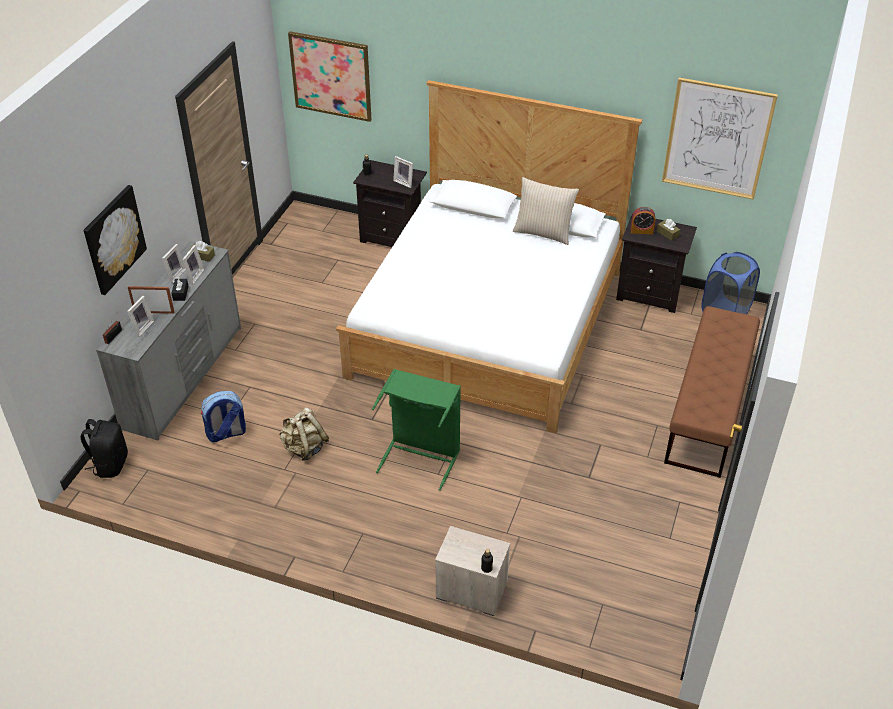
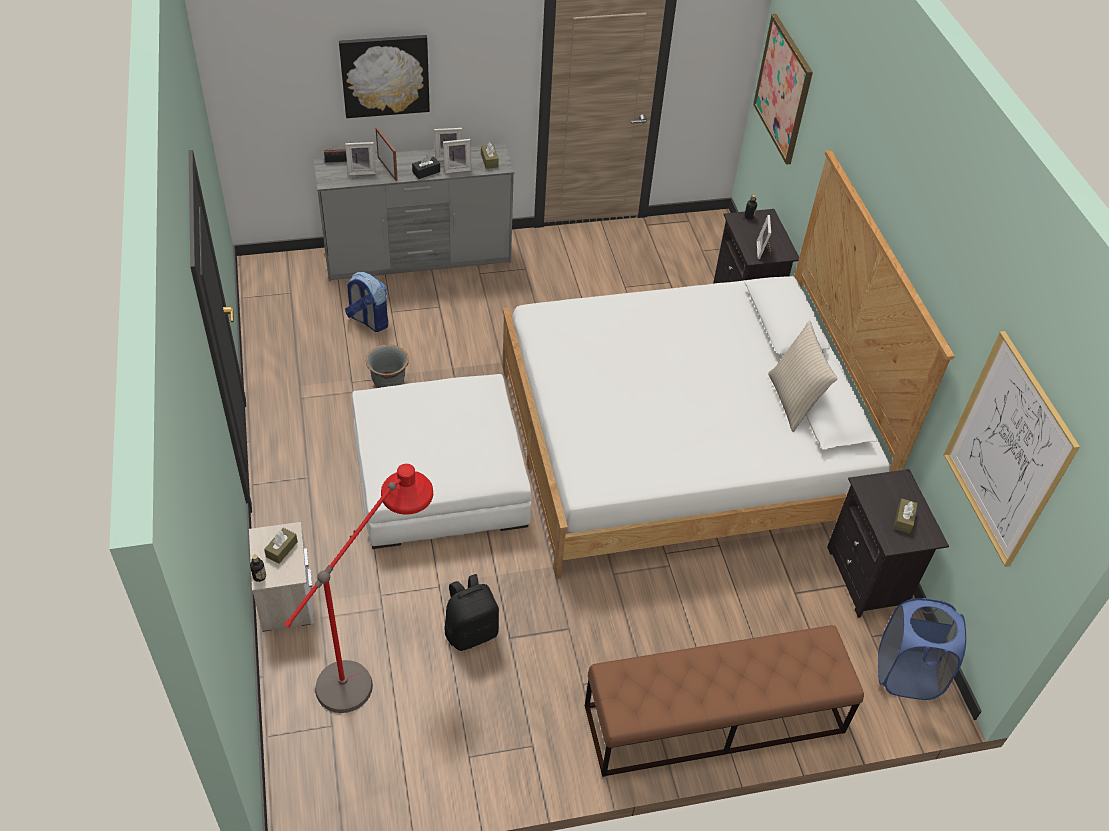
camera: 55 degrees right, 5 degrees up
black backpack [81,419,128,478] -> black backpack moved to [444,574,499,651]
beige backpack [279,407,329,461] -> grey planter [366,344,409,388]
green laundry basket [372,369,461,491] -> white ottoman [352,374,532,549]
alarm clock [630,207,655,234] -> none
none -> brown tissue box [264,528,298,564]
none -> red floor lamp [284,464,433,713]

